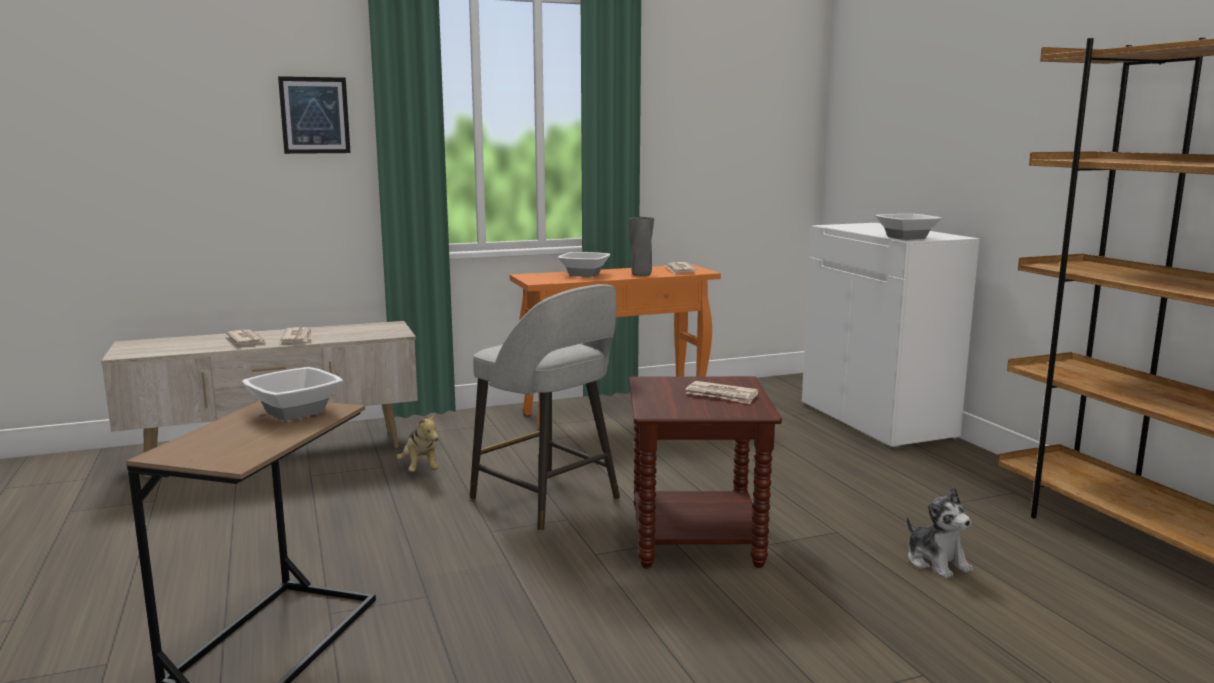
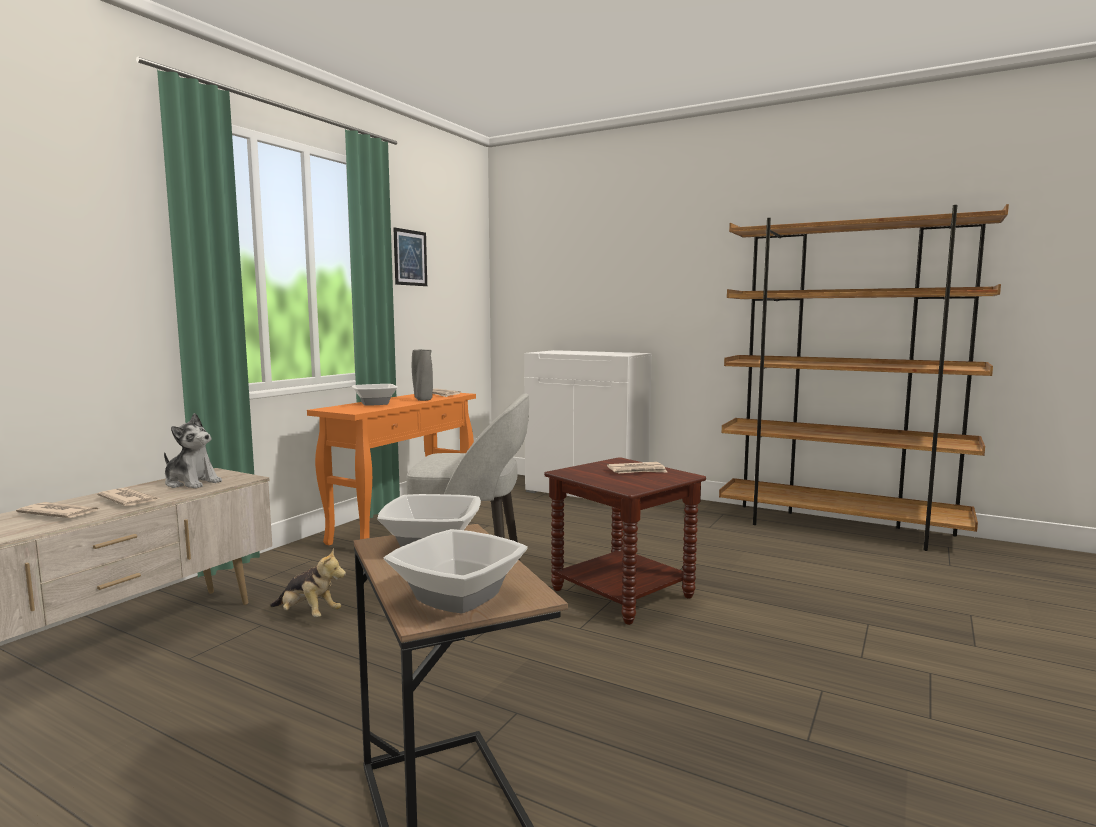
camera: 40 degrees left, 5 degrees down
picture [278,76,351,154] -> picture moved to [393,227,427,286]
bowl [875,214,942,240] -> bowl moved to [384,529,528,613]
plush toy [906,487,973,579] -> plush toy moved to [164,413,222,489]

